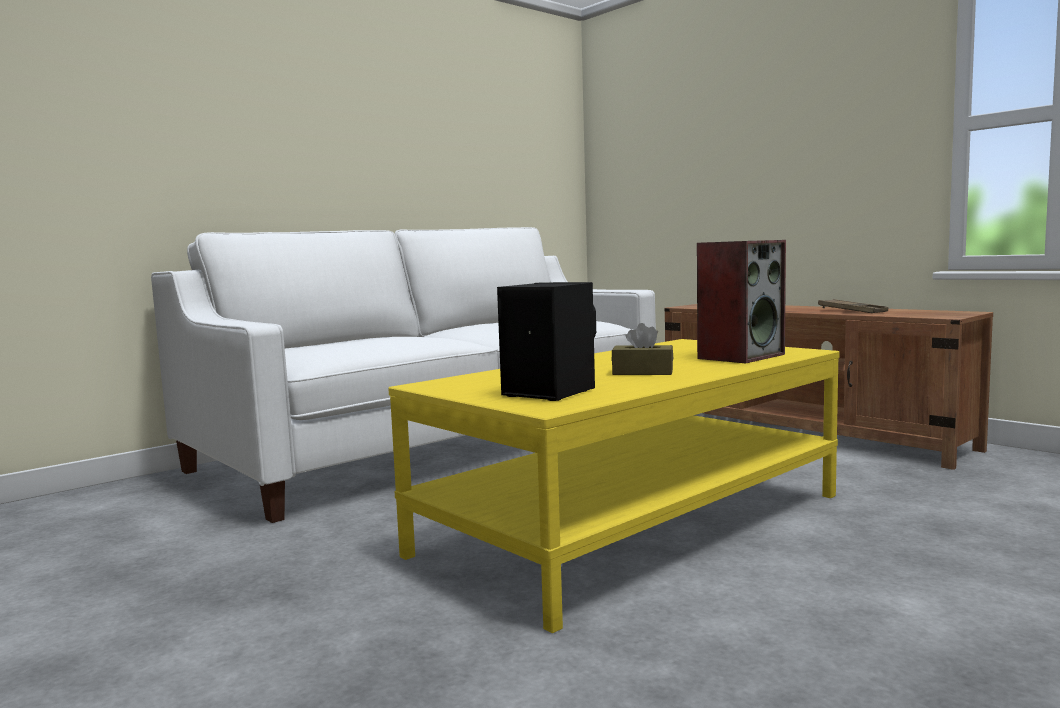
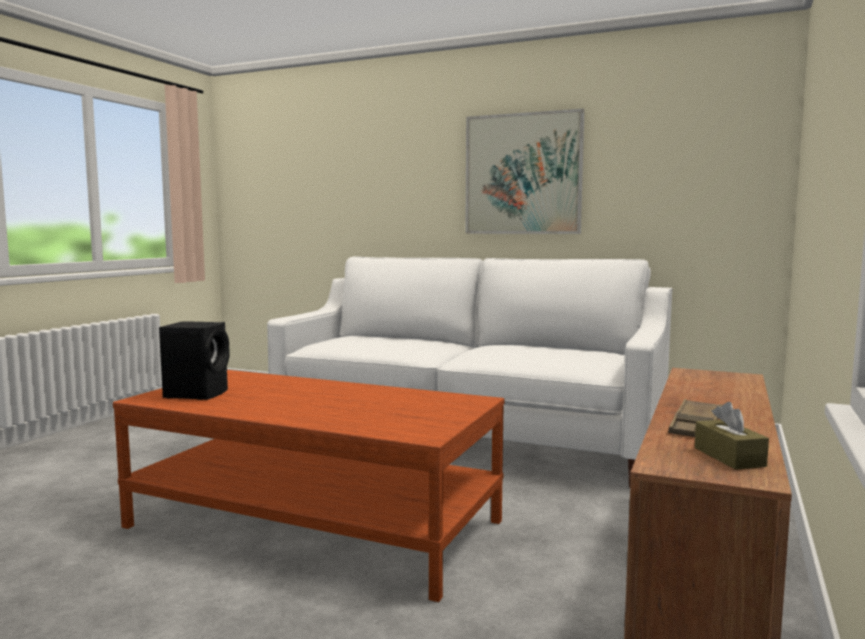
camera: 65 degrees right, 0 degrees up
yellow coffee table [388,339,840,633] -> brown coffee table [113,370,505,602]
brown tissue box [612,323,673,375] -> brown tissue box moved to [695,402,769,470]
speaker [697,240,786,363] -> none
none -> picture [465,109,584,234]

